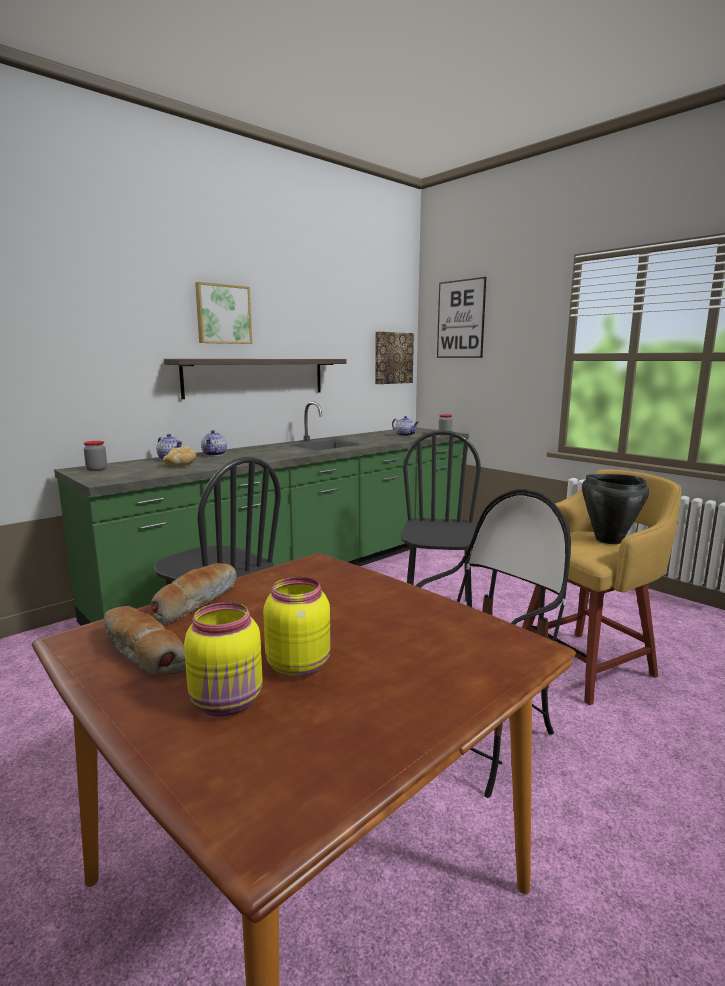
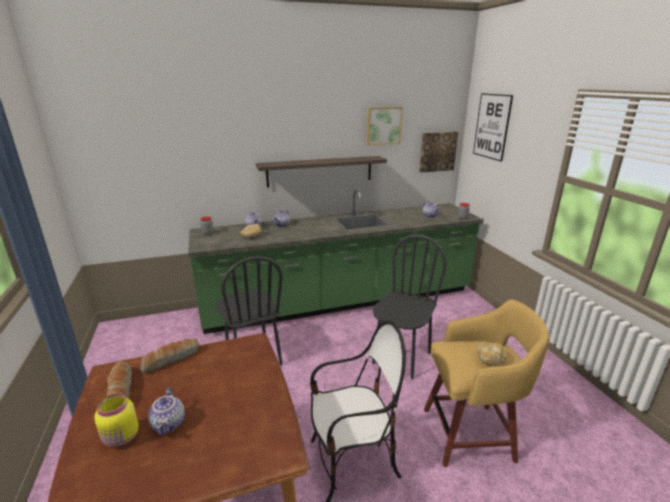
camera: 25 degrees right, 10 degrees up
picture [195,282,252,344] -> picture moved to [367,107,403,145]
yellow jar [263,577,331,677] -> teapot [148,388,185,435]
black cooking pot [582,474,649,544] -> bread [477,342,507,365]

